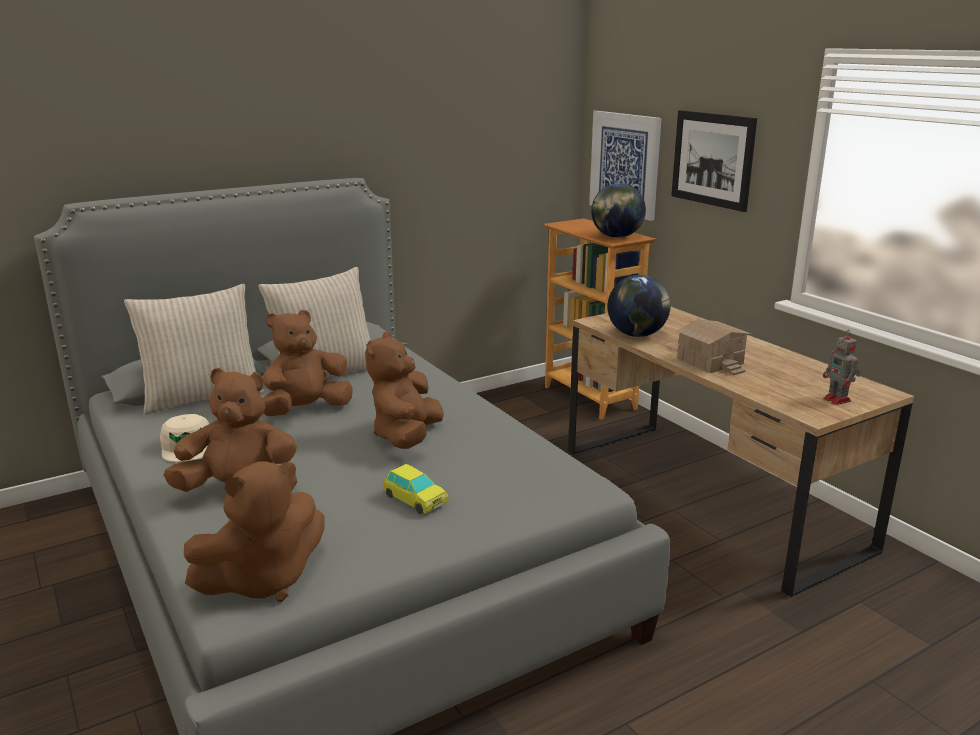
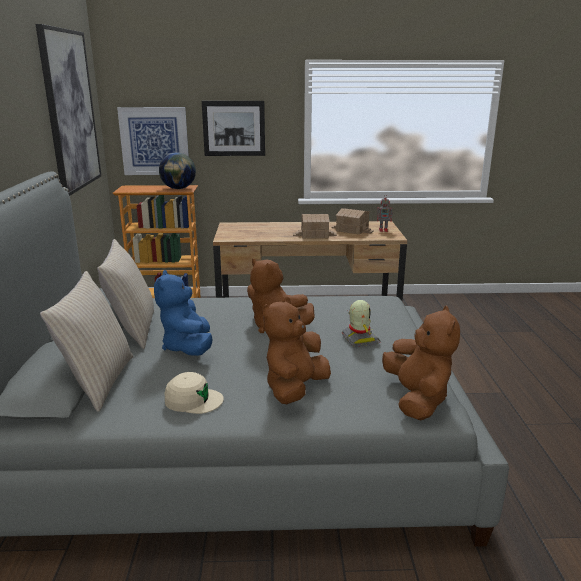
camera: 60 degrees left, 0 degrees up
brown plush toy [262,310,353,416] -> blue plush toy [154,270,213,356]
toy car [383,464,449,514] -> toy robot [342,300,381,347]
globe [607,275,671,337] -> none
none -> picture [35,24,102,196]
none -> toy house [331,208,374,234]

